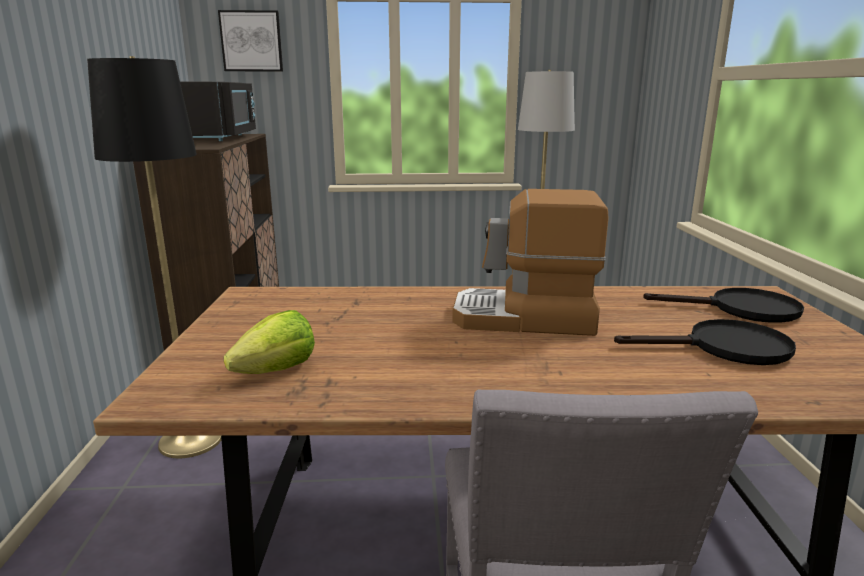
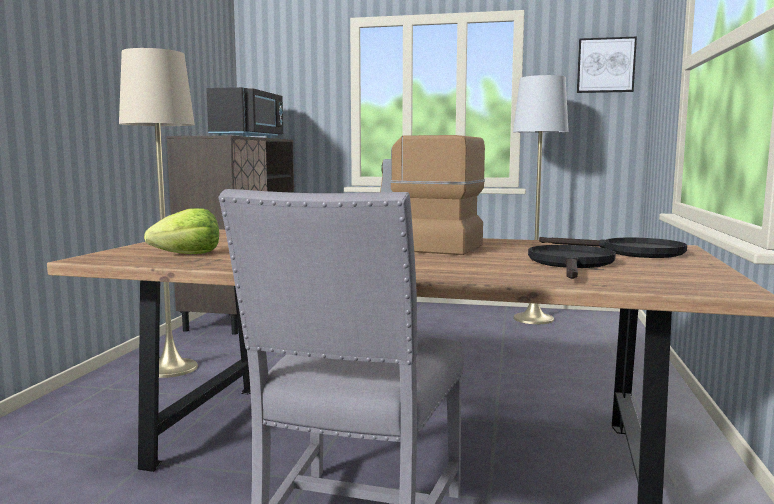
camera: 15 degrees right, 10 degrees down
black floor lamp [87,56,221,458] -> beige floor lamp [119,48,198,378]
picture [218,10,283,71] -> picture moved to [577,37,637,93]
black frying pan [614,319,796,365] -> black frying pan turned 90 degrees counterclockwise [528,245,616,279]

